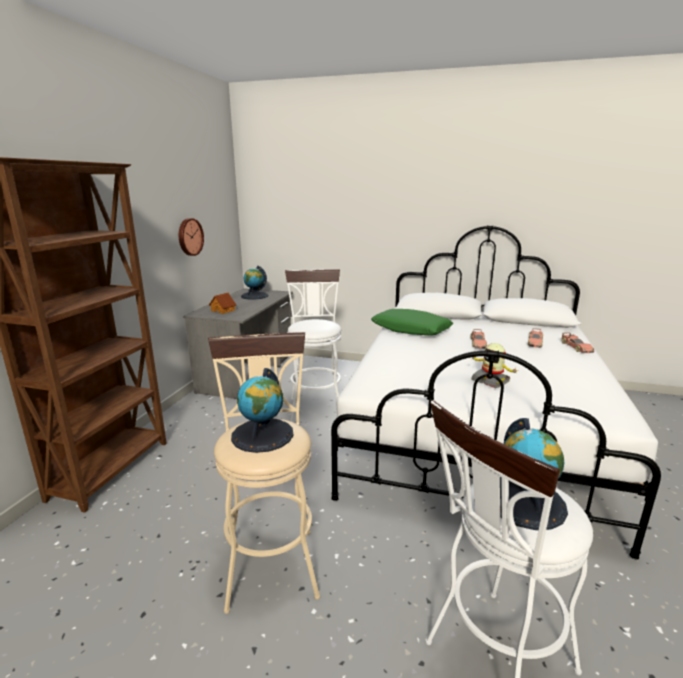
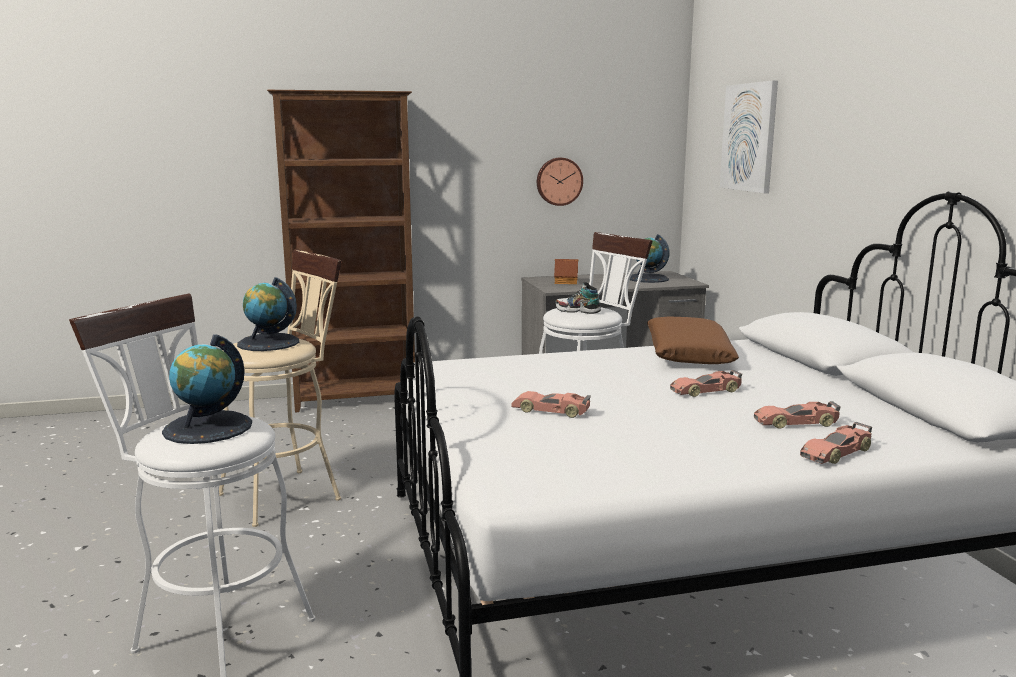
camera: 60 degrees right, 5 degrees down
green pillow [371,309,453,335] -> brown pillow [647,316,739,364]
toy robot [470,343,518,388] -> toy car [511,391,591,418]
none -> shoe [555,282,601,314]
none -> picture [720,80,778,193]

